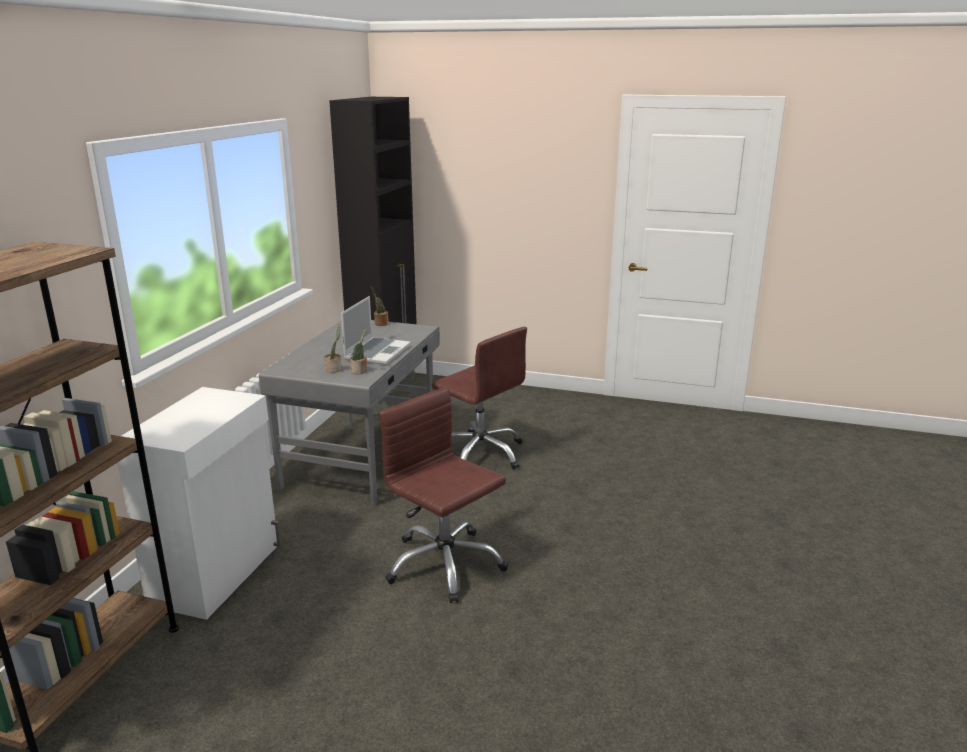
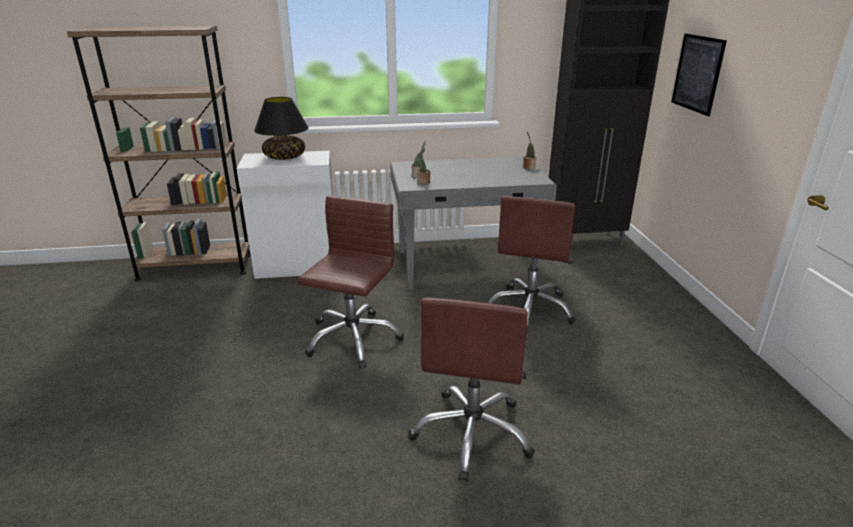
camera: 65 degrees right, 5 degrees up
laptop [341,296,411,365] -> none
none -> black table lamp [254,97,309,160]
none -> brown office chair [408,298,535,482]
none -> picture [671,33,727,116]

